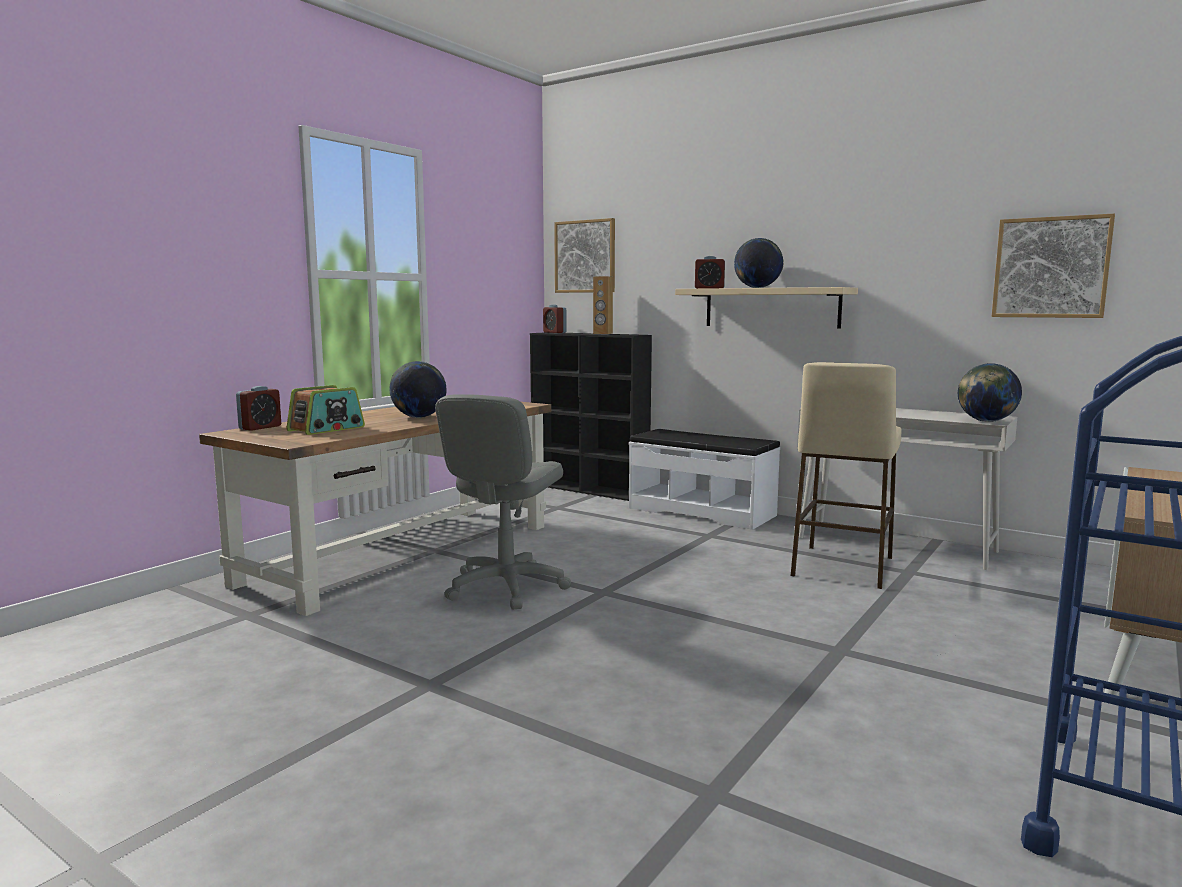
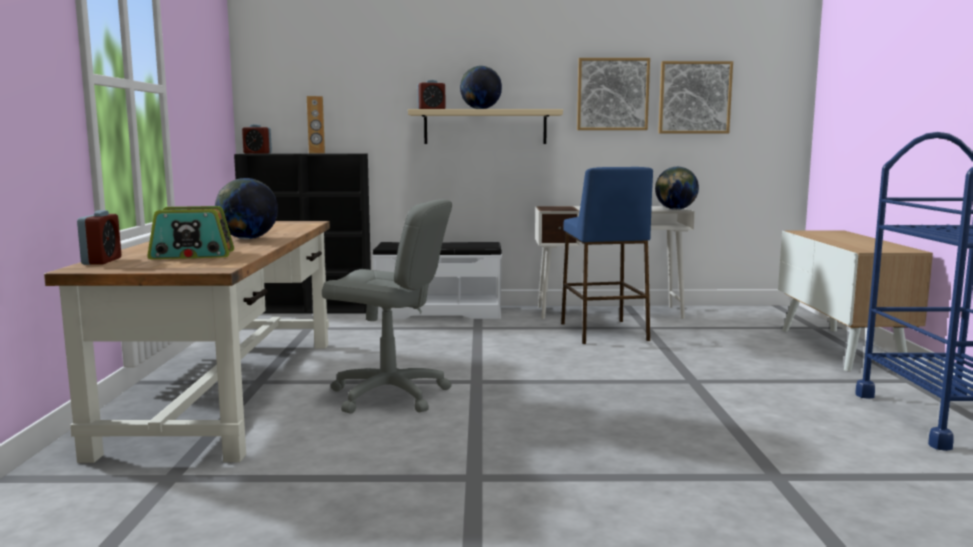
camera: 35 degrees left, 0 degrees up
radio [286,385,365,435] -> radio turned 75 degrees clockwise [147,206,234,259]
grey office chair [435,394,571,610] -> grey office chair turned 60 degrees counterclockwise [322,199,452,414]
picture [554,218,615,293] -> picture moved to [577,58,650,130]
beige stool [791,362,902,589] -> blue stool [561,167,653,344]

